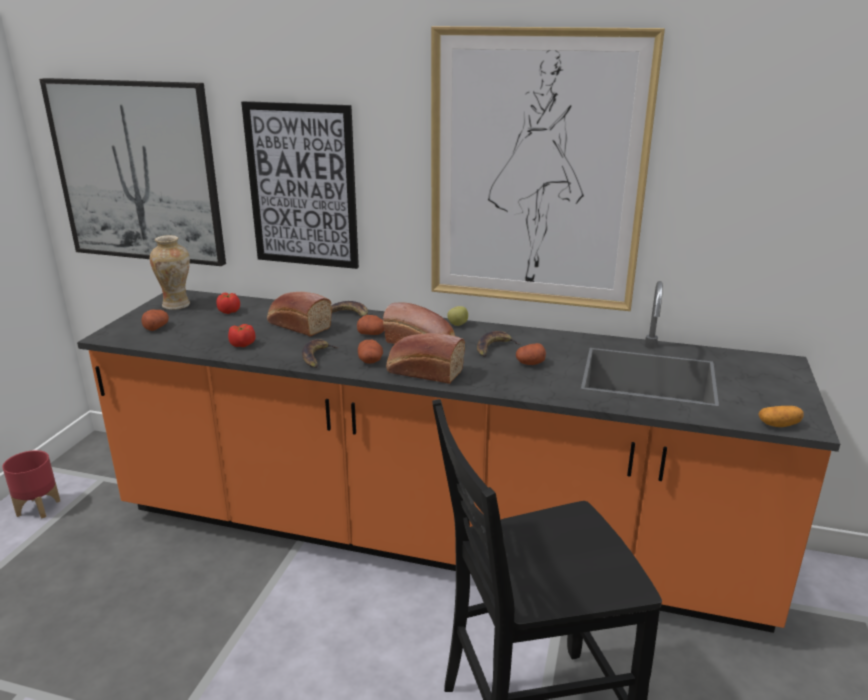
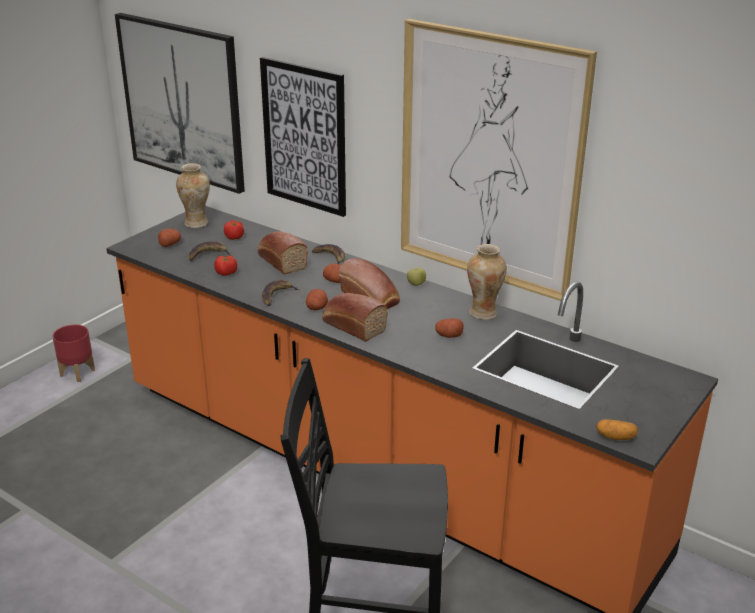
camera: 20 degrees right, 5 degrees up
banana [477,331,519,357] -> banana moved to [188,241,231,261]
none -> vase [467,244,507,320]

